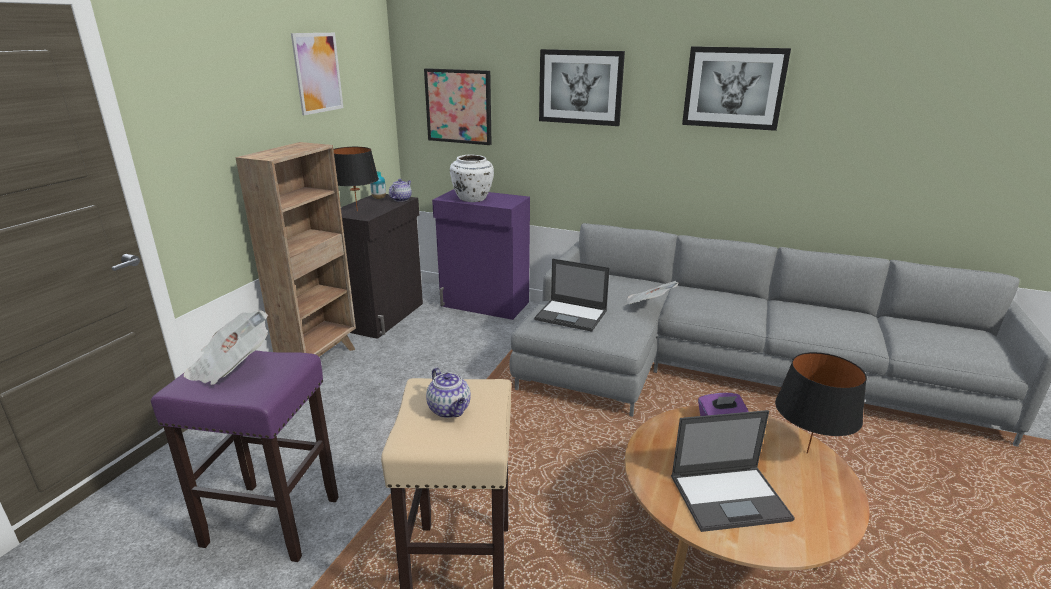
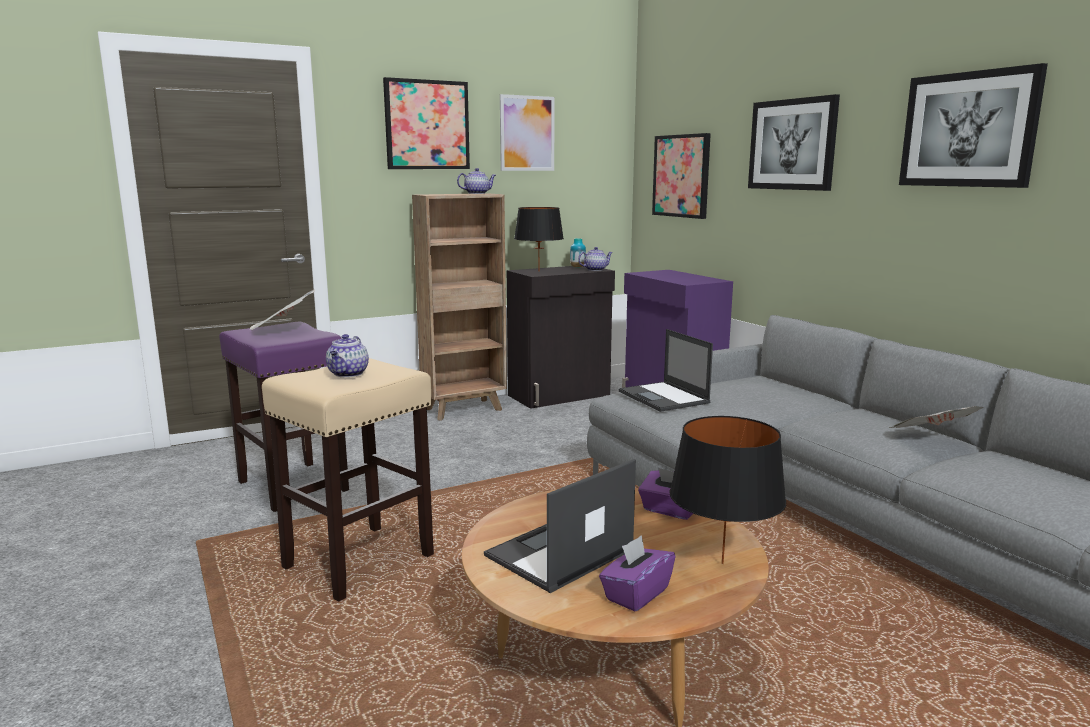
camera: 40 degrees right, 10 degrees down
white vase [450,155,494,202] -> none
newspaper [625,281,679,305] -> newspaper moved to [889,406,983,428]
laptop [671,410,795,532] -> laptop turned 105 degrees clockwise [484,459,636,593]
none -> picture [383,77,470,169]
none -> teapot [457,168,496,194]
none -> purple tissue box [599,535,676,612]

